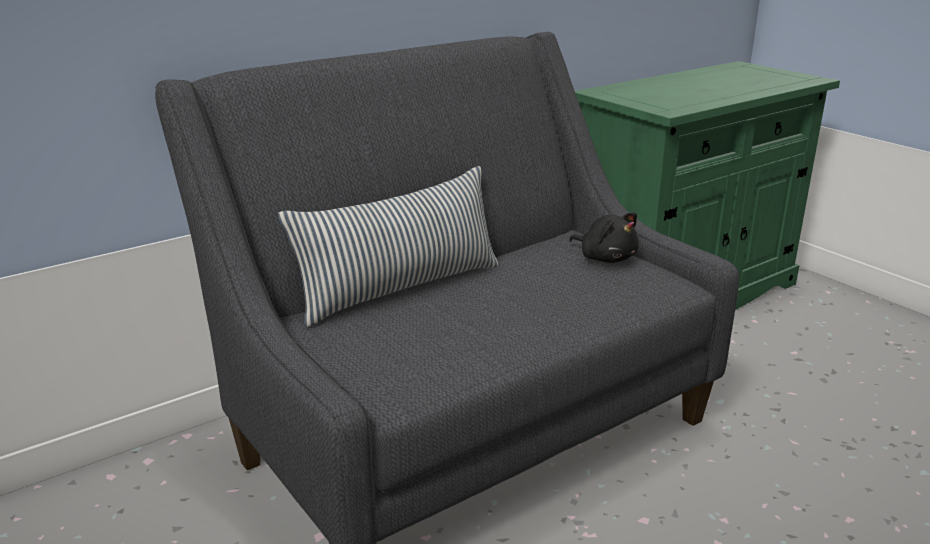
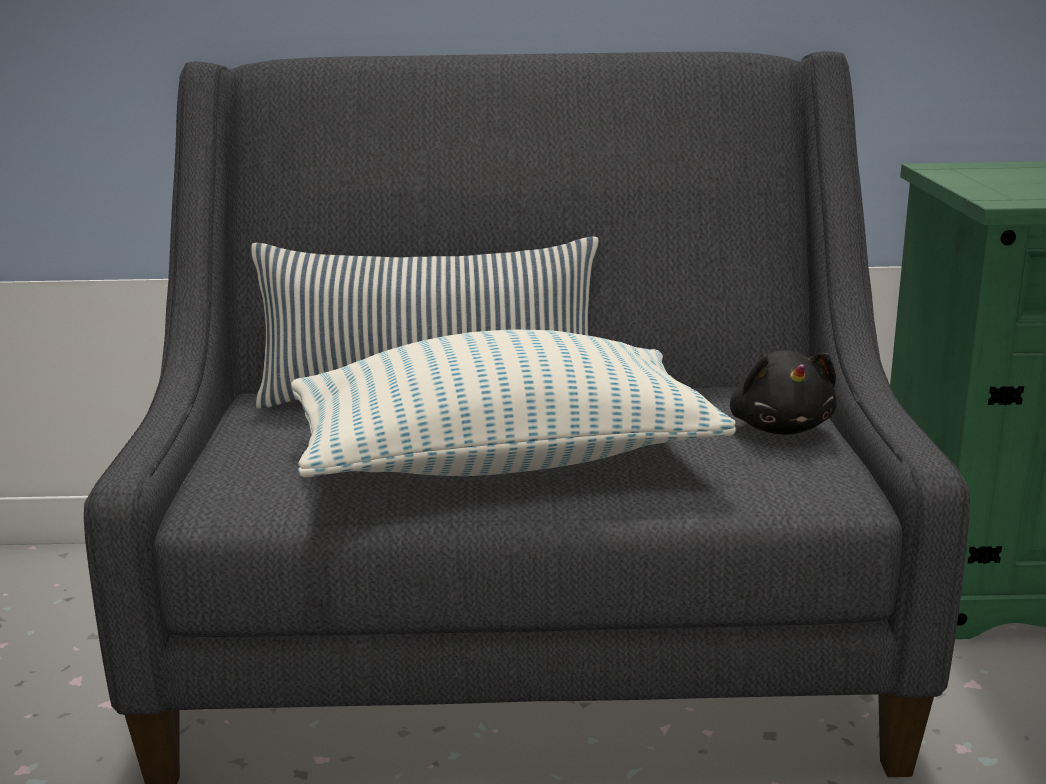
camera: 35 degrees right, 5 degrees down
none -> pillow [291,330,736,477]

